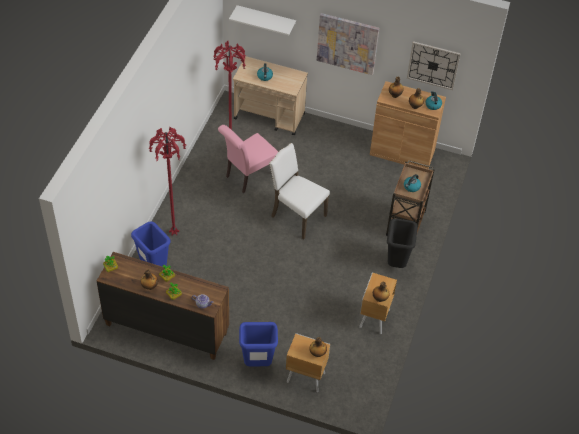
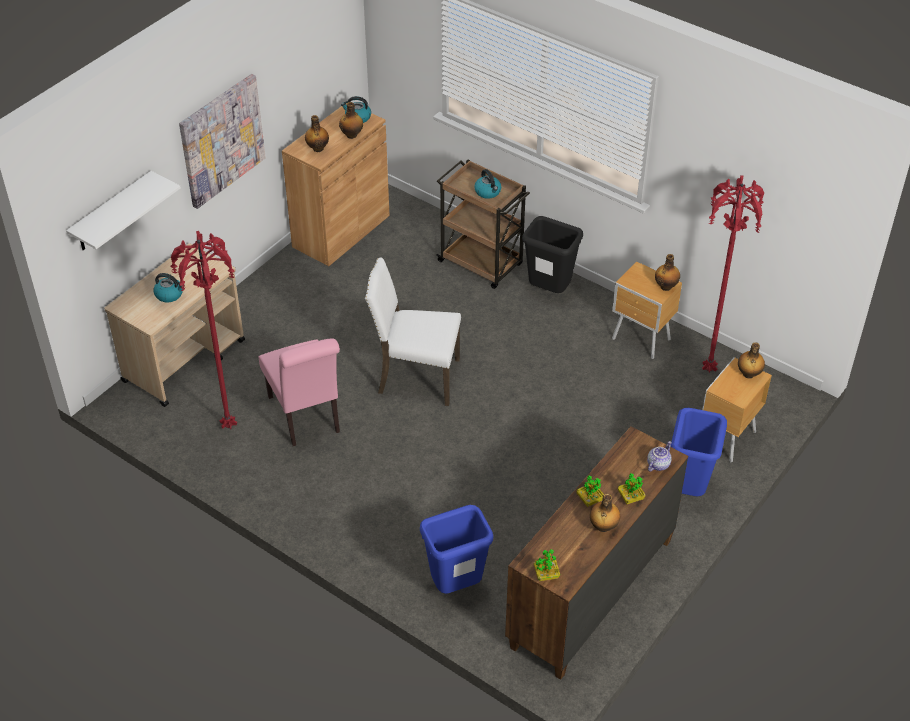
camera: 70 degrees left, 5 degrees down
red floor lamp [148,127,186,235] -> red floor lamp moved to [702,175,764,372]
white chair [269,143,330,239] -> white chair turned 45 degrees clockwise [365,258,461,406]
wall clock [407,41,461,90] -> none

